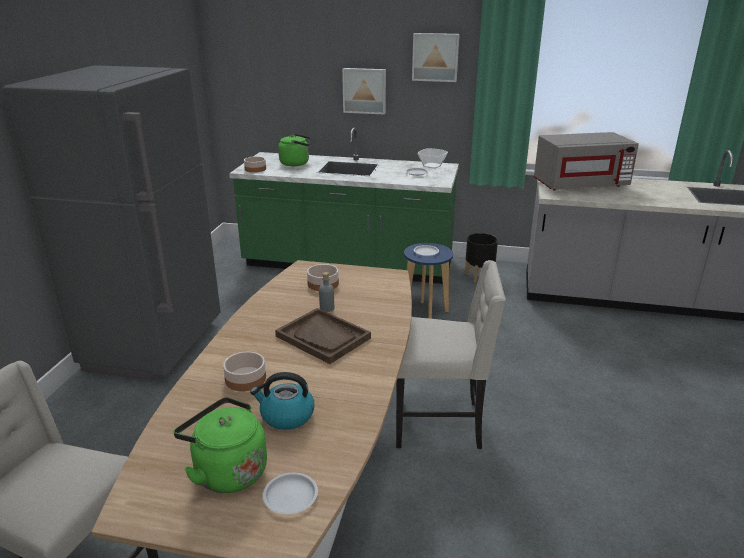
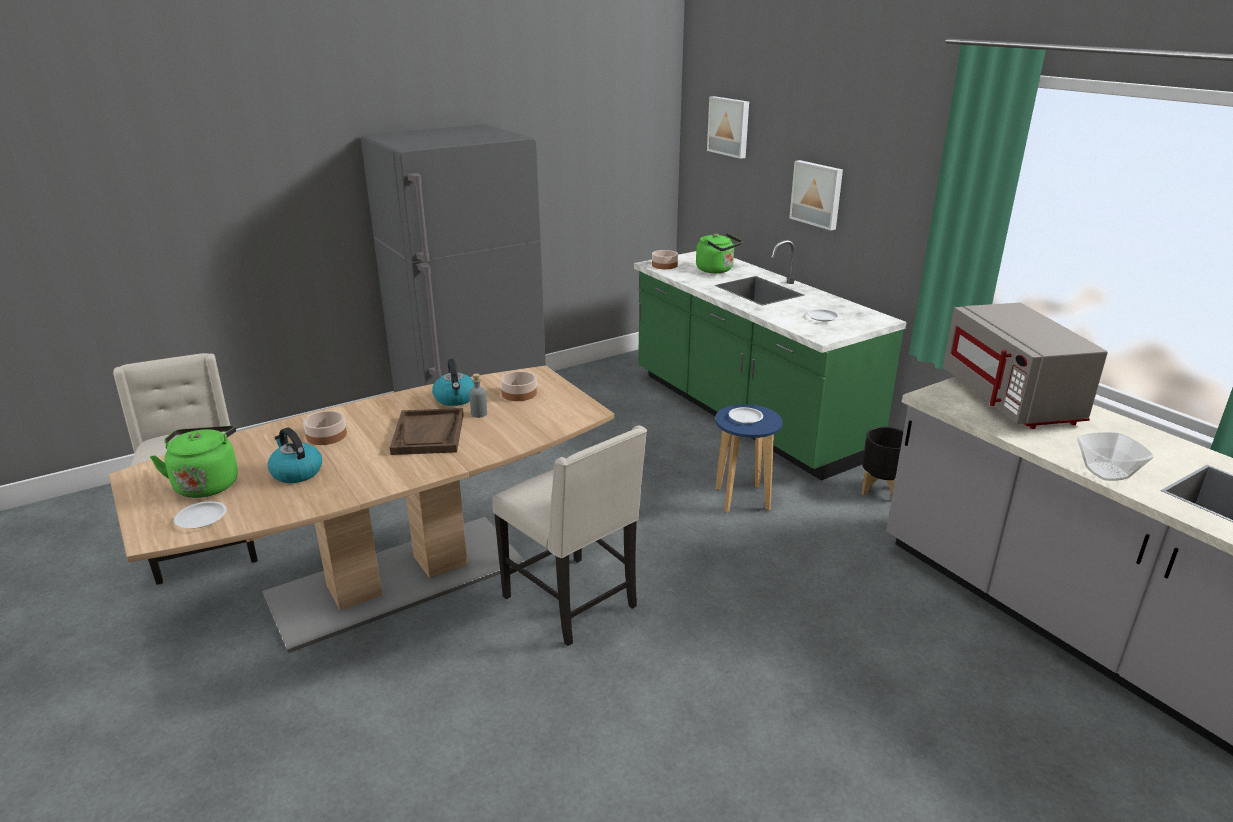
camera: 45 degrees right, 0 degrees up
picture [412,33,460,82] -> picture moved to [707,96,749,159]
bowl [418,148,448,168] -> bowl moved to [1077,432,1154,481]
grey microwave [534,132,639,191] -> grey microwave turned 45 degrees clockwise [943,303,1108,429]
none -> kettle [432,359,474,406]

